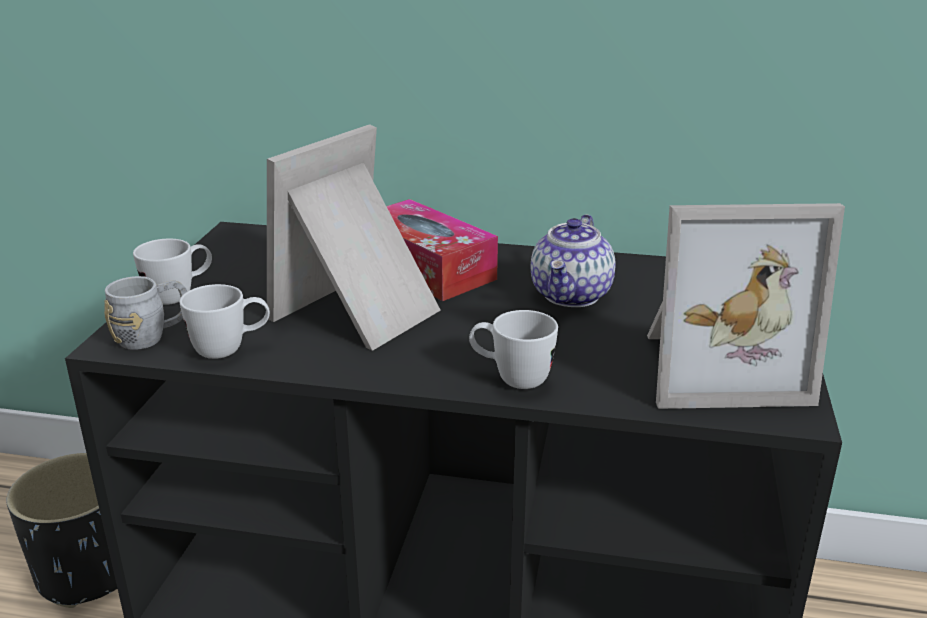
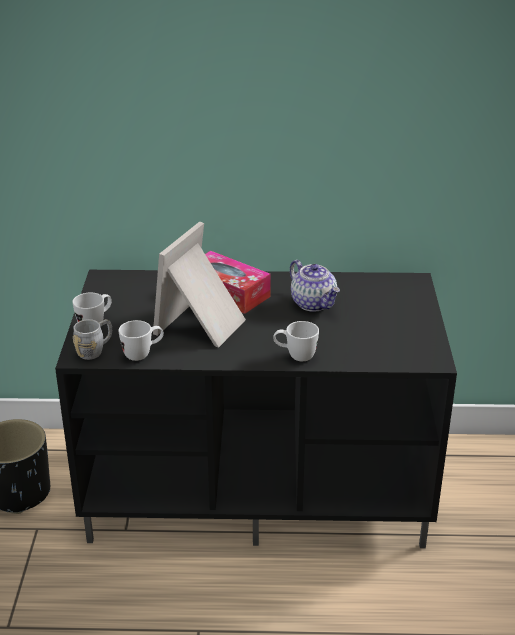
camera: 10 degrees left, 5 degrees up
teapot [531,214,616,307] -> teapot turned 45 degrees counterclockwise [290,260,340,312]
picture frame [647,203,845,409] -> none

